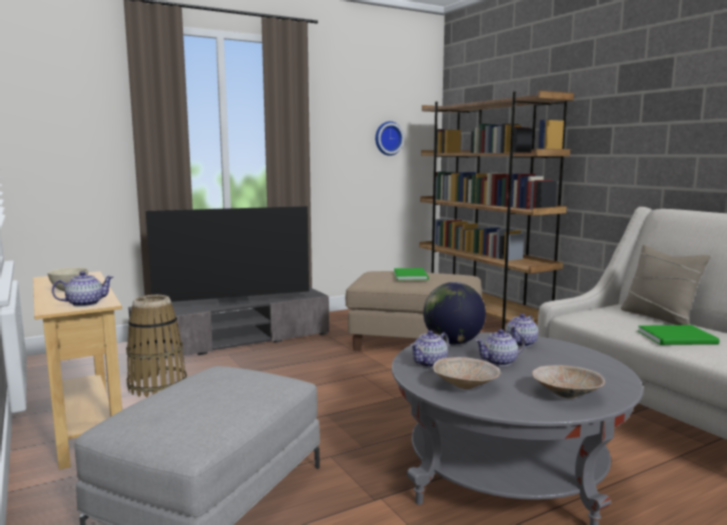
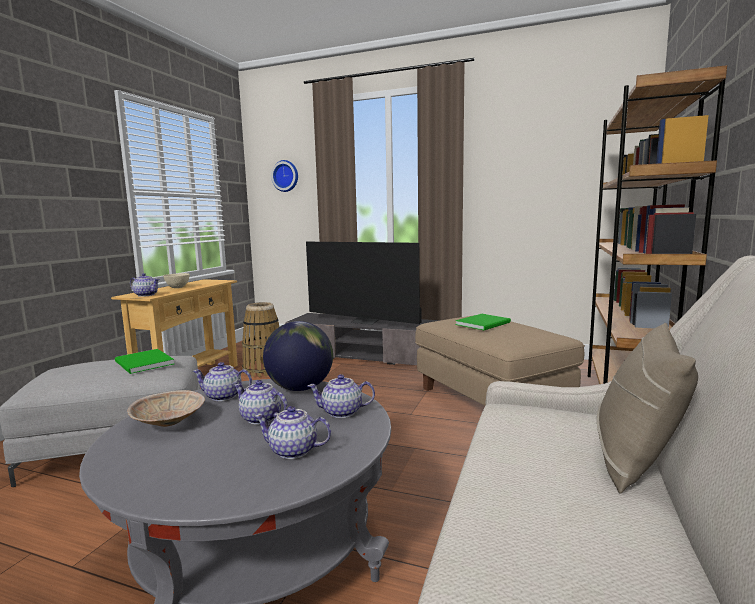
camera: 50 degrees right, 0 degrees up
wall clock [375,121,404,156] -> wall clock moved to [271,160,298,192]
beige bowl [532,365,605,399] -> none
green book [638,325,719,345] -> green book moved to [115,349,174,374]
none -> teapot [254,406,331,459]

